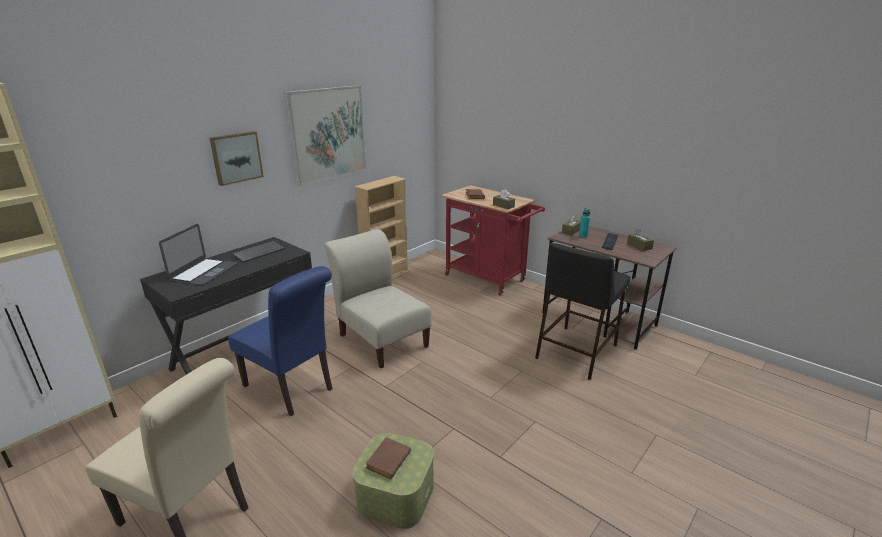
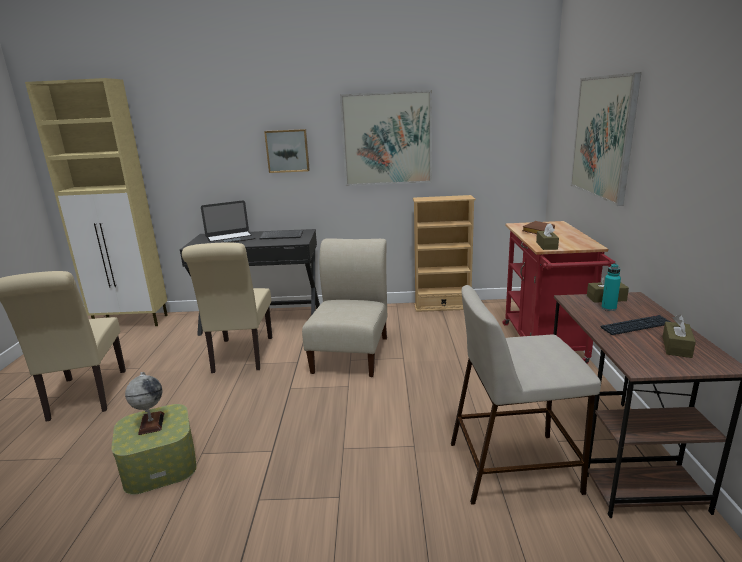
camera: 50 degrees right, 5 degrees down
blue chair [228,266,333,416] -> beige chair [182,242,272,373]
brown book [365,437,411,479] -> globe [125,372,164,435]
black stool [535,243,630,380] -> beige stool [451,285,601,505]
none -> picture [570,72,641,206]

